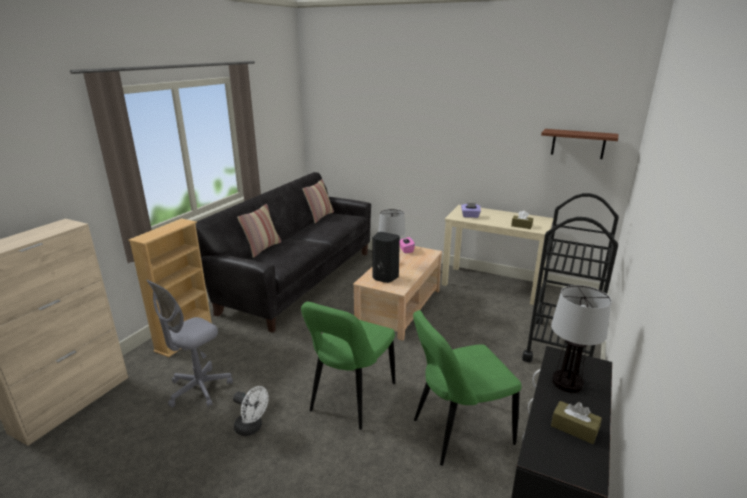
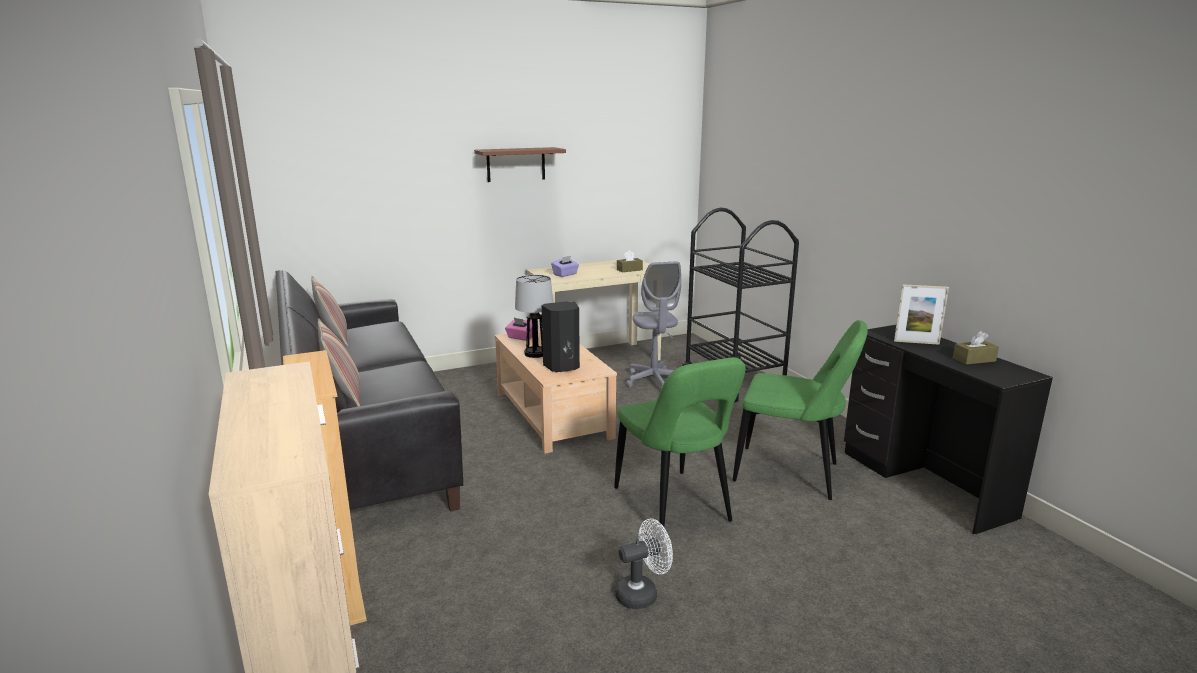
camera: 50 degrees left, 5 degrees down
grey office chair [147,280,233,407] -> grey office chair moved to [626,261,681,388]
green chair [413,310,521,466] -> green chair turned 90 degrees counterclockwise [733,320,868,500]
brown shelf [541,129,618,159] -> brown shelf moved to [474,147,566,182]
table lamp [551,285,612,393] -> picture frame [894,284,949,345]

